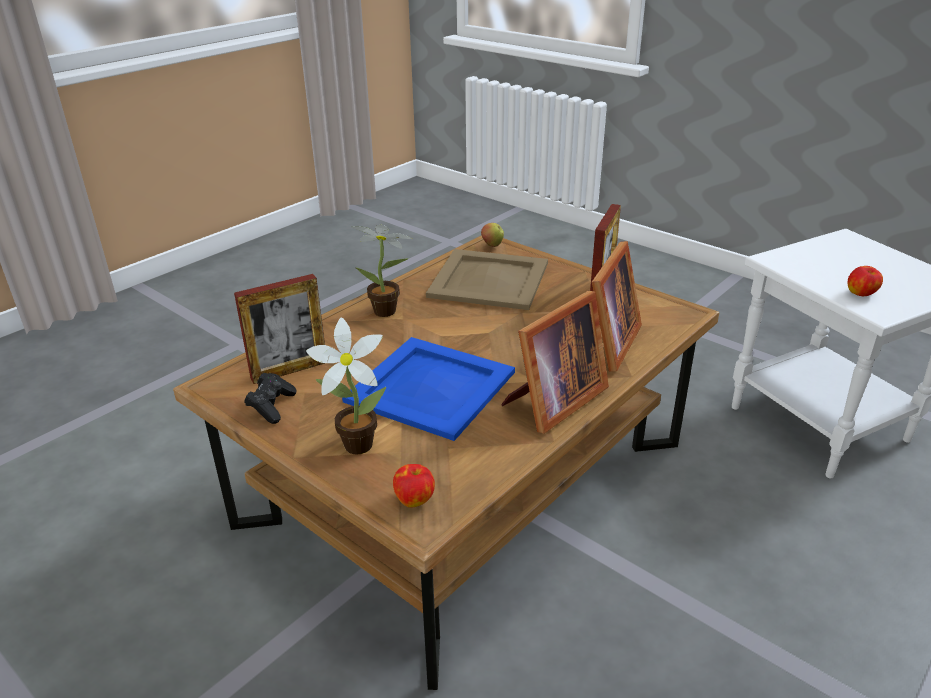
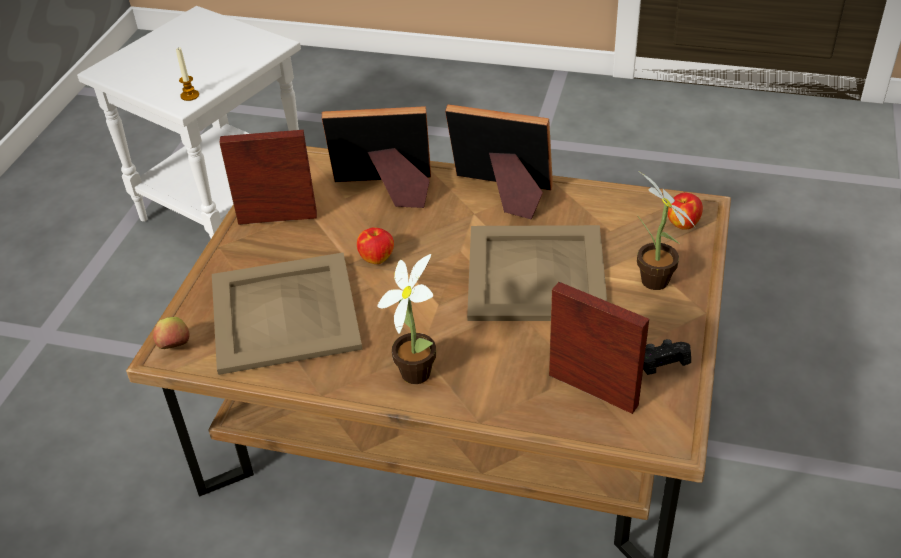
camera: 115 degrees left, 10 degrees up
blue tray [342,337,515,441] -> beige tray [467,225,607,321]
apple [848,266,883,296] -> apple moved to [357,227,394,264]
none -> candle [176,48,199,101]

